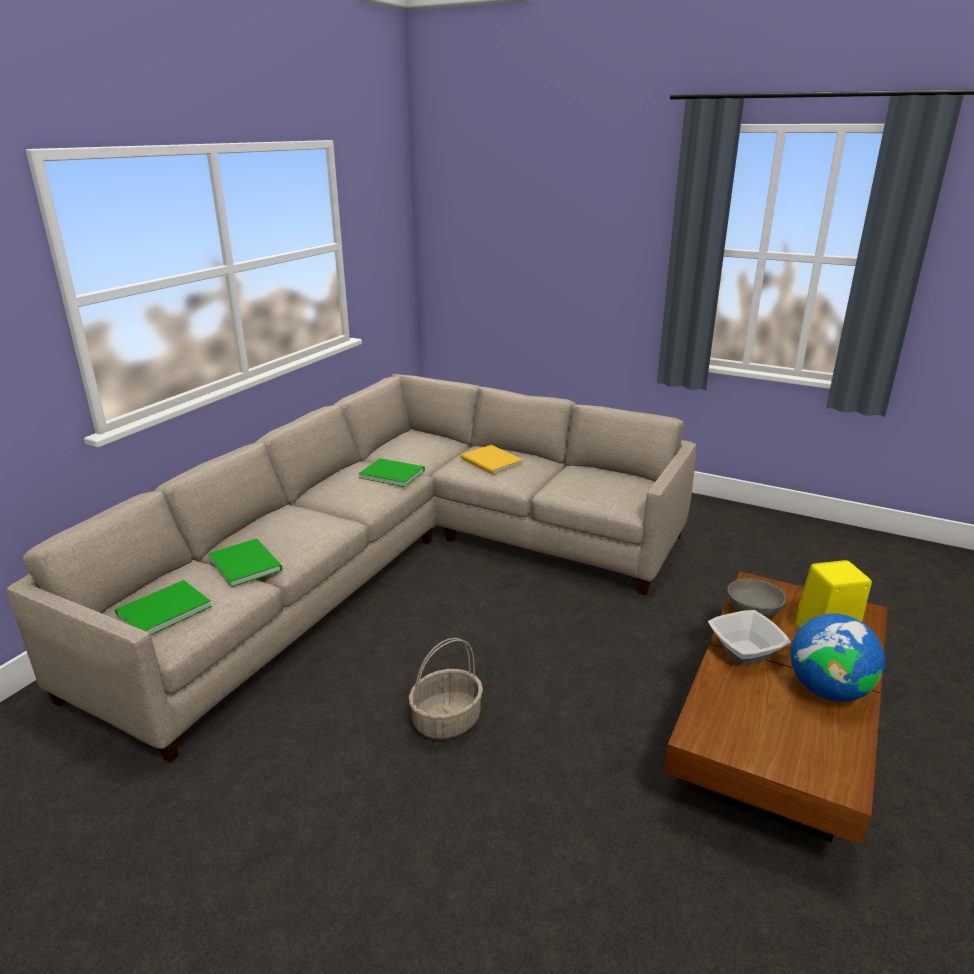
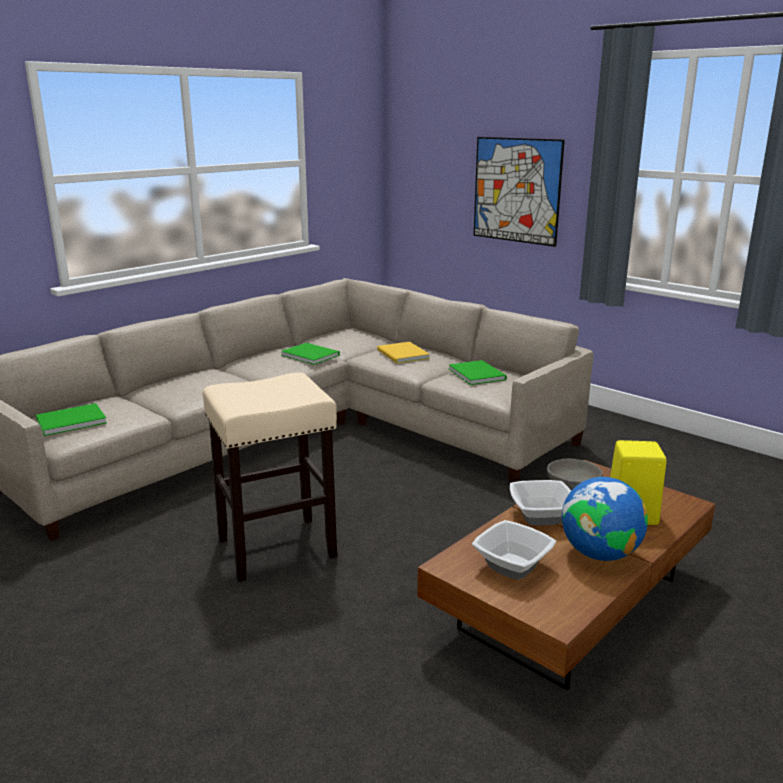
camera: 15 degrees right, 5 degrees down
green book [208,538,282,587] -> green book moved to [449,360,507,385]
basket [409,638,483,739] -> beige stool [203,372,337,582]
none -> bowl [472,520,556,580]
none -> picture [474,137,565,247]

